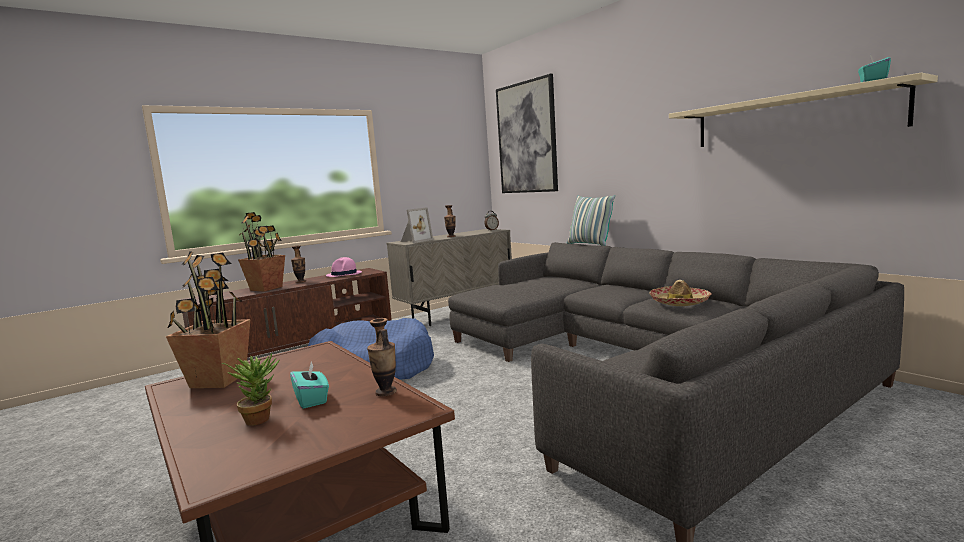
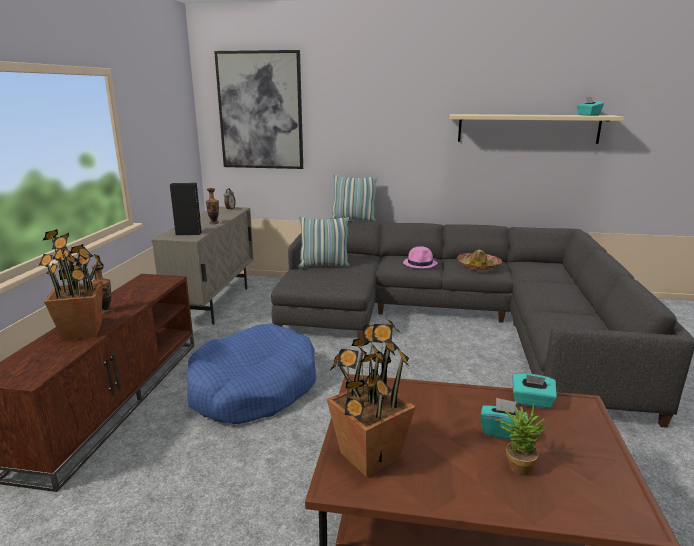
camera: 45 degrees left, 10 degrees up
pink hat [326,257,362,277] -> pink hat moved to [403,246,437,268]
vase [367,318,397,396] -> turquoise tissue box [512,373,557,409]
picture frame [401,207,433,243] -> black speaker [170,183,202,235]
none -> pillow [298,216,349,268]

